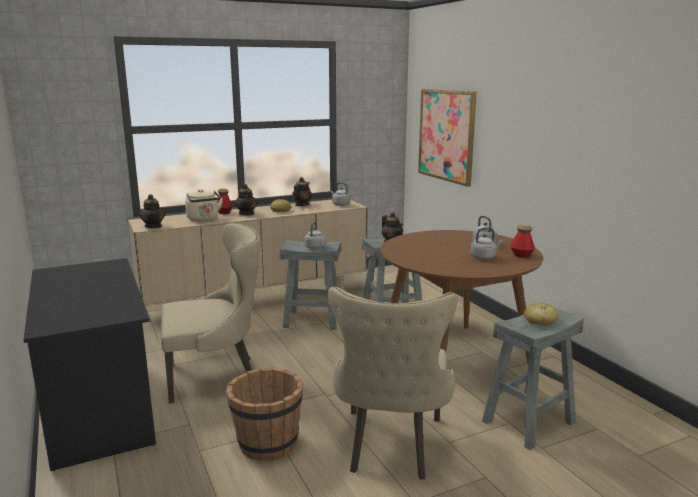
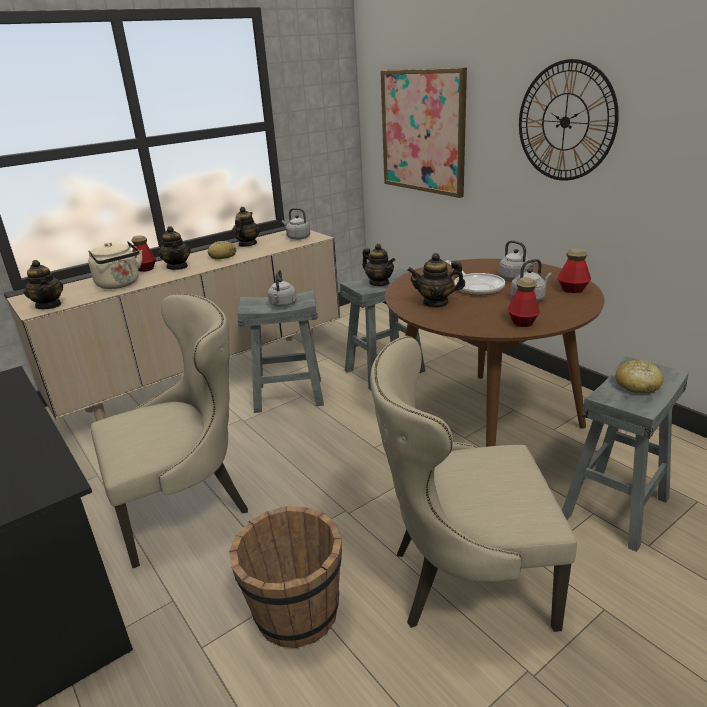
camera: 10 degrees left, 10 degrees up
beige chair [328,287,458,480] -> beige chair turned 90 degrees clockwise [370,336,577,632]
none -> teapot [407,253,465,308]
none -> frying pan [445,260,505,295]
none -> bottle [508,277,540,327]
none -> wall clock [519,59,619,181]

